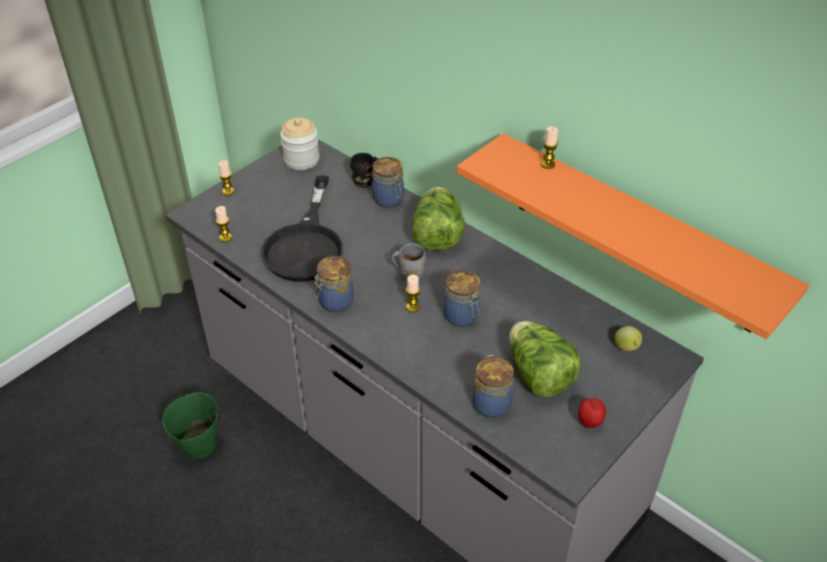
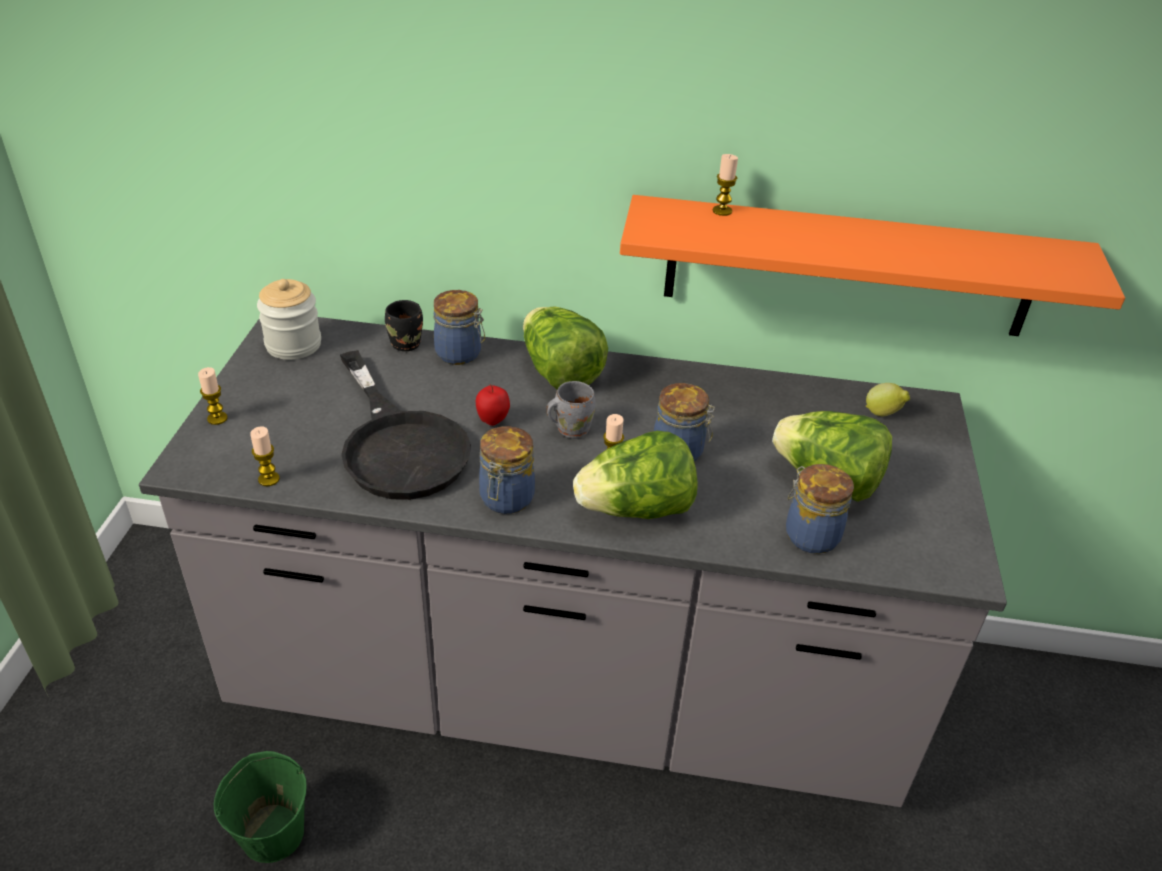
camera: 35 degrees left, 5 degrees down
apple [578,398,606,428] -> apple moved to [476,384,510,426]
none -> lettuce [573,431,698,519]

